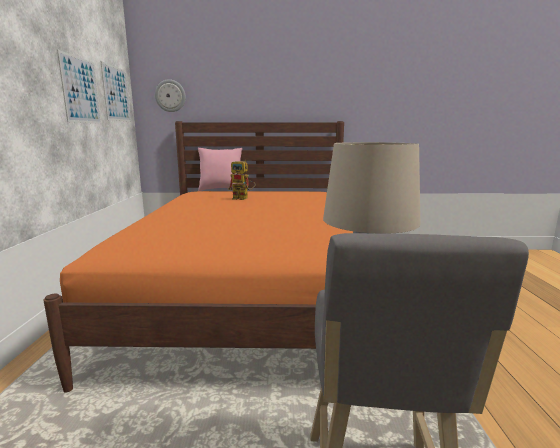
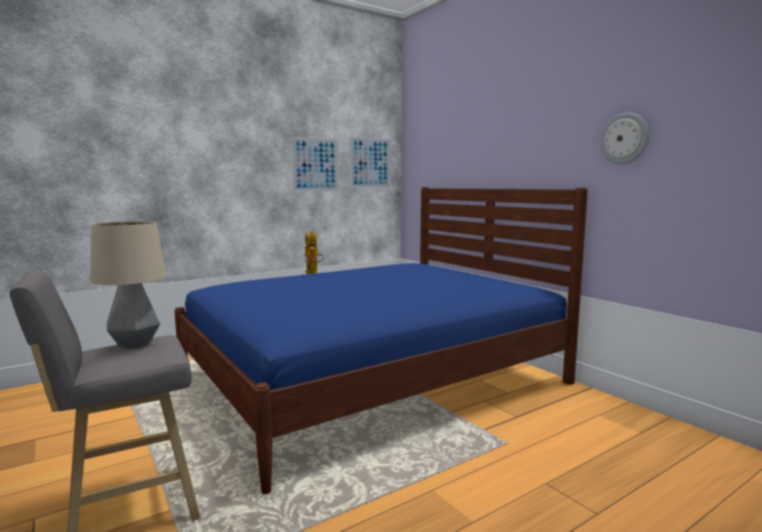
camera: 55 degrees right, 5 degrees down
orange bed [44,121,354,393] -> blue bed [174,187,588,494]
wall clock [155,79,186,112] -> wall clock moved to [600,112,649,164]
pink pillow [198,148,243,191] -> none
toy robot [228,160,256,200] -> toy robot moved to [304,231,324,274]

